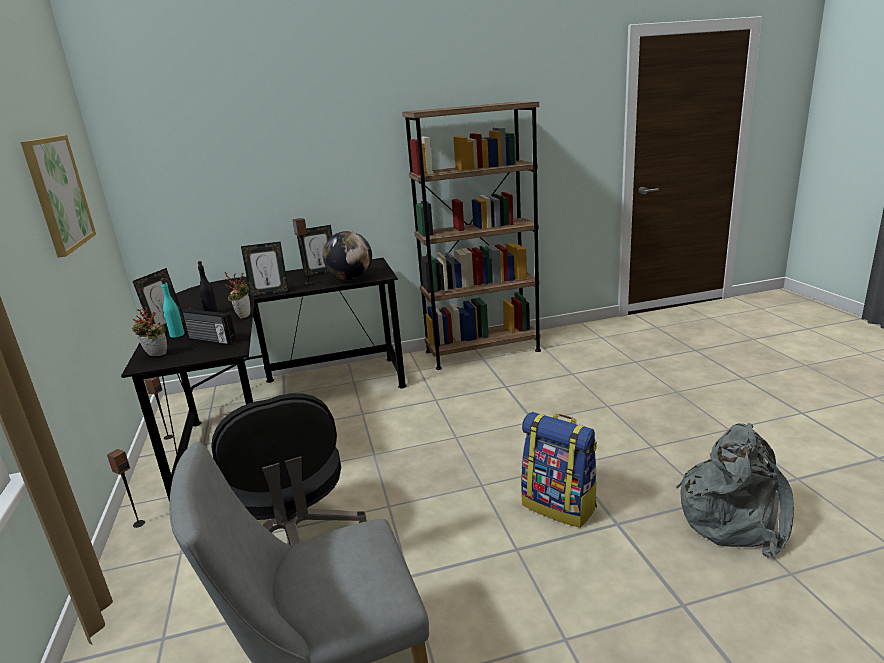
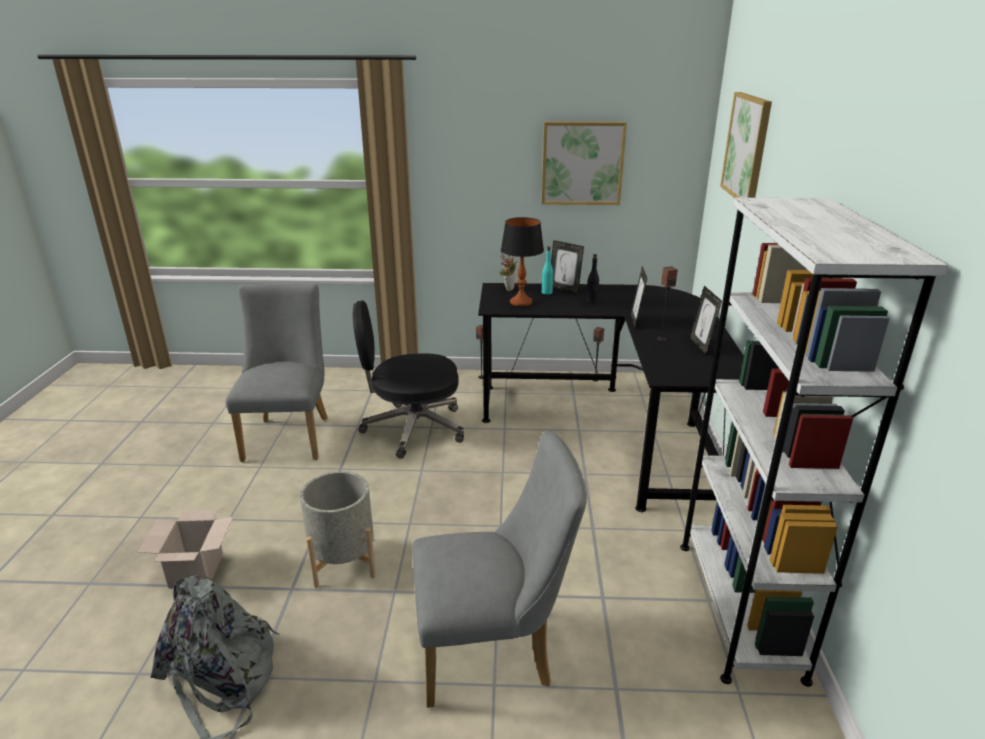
camera: 105 degrees right, 5 degrees up
radio [182,308,236,345] -> table lamp [501,217,544,307]
potted plant [225,272,250,319] -> none
globe [323,231,372,280] -> none
brown bookcase [402,102,541,370] -> white bookcase [680,198,949,687]
backpack [521,412,597,528] -> grey planter [300,471,376,588]
none -> cardboard box [138,510,233,588]
none -> grey chair [412,430,587,708]
none -> picture [720,92,772,198]

